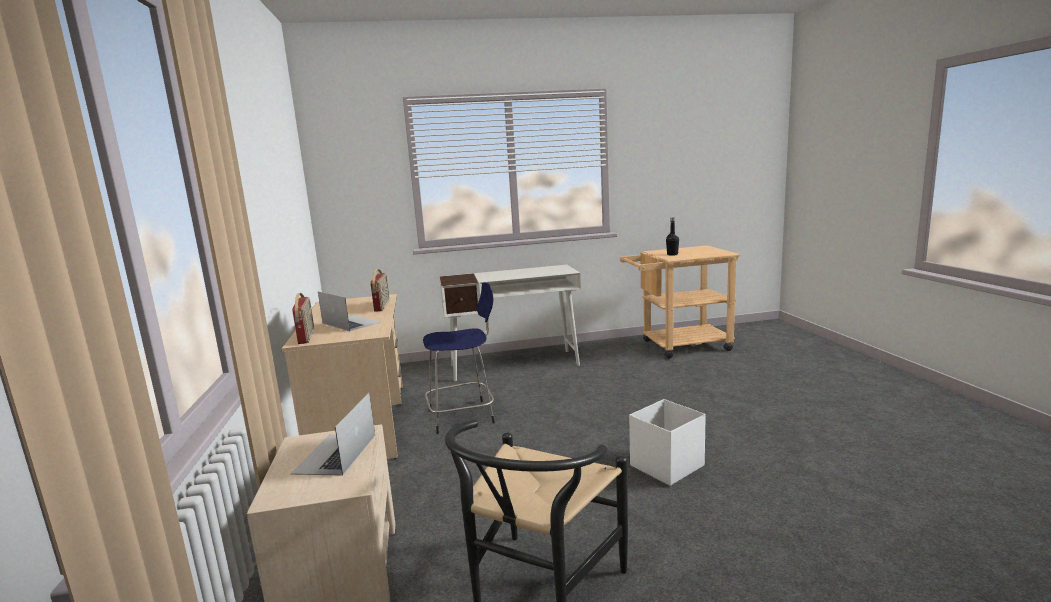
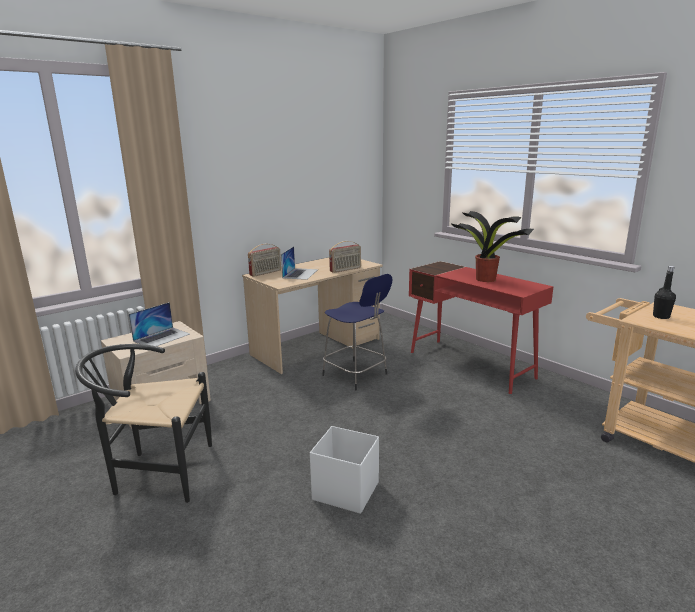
camera: 60 degrees right, 5 degrees up
laptop [291,393,375,476] -> laptop turned 150 degrees clockwise [129,302,190,346]
white desk [439,265,581,381] -> red desk [409,261,554,394]
none -> potted plant [450,211,534,282]

